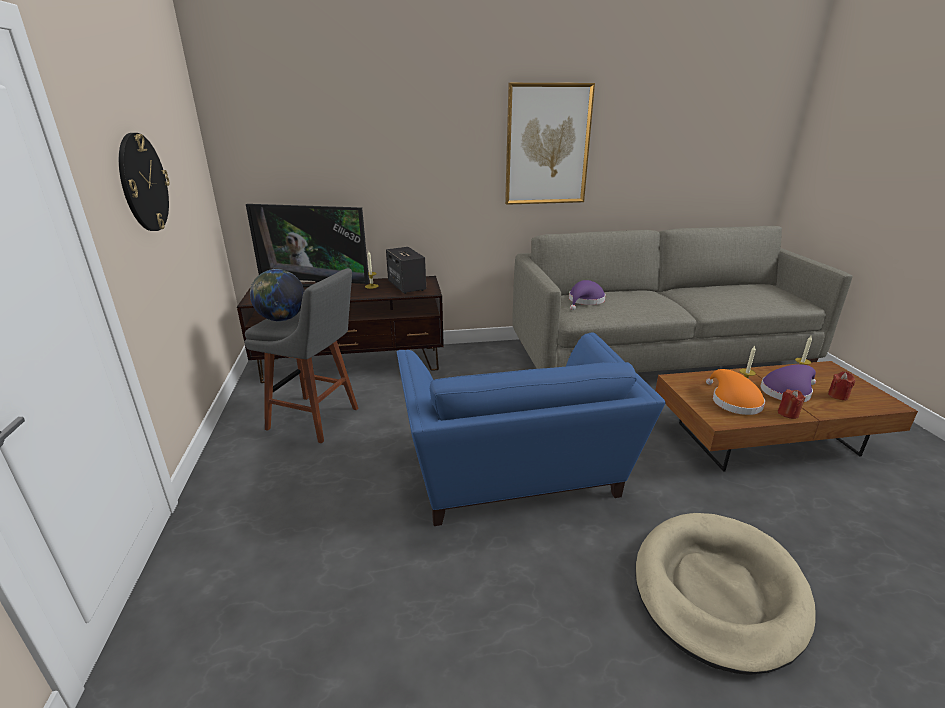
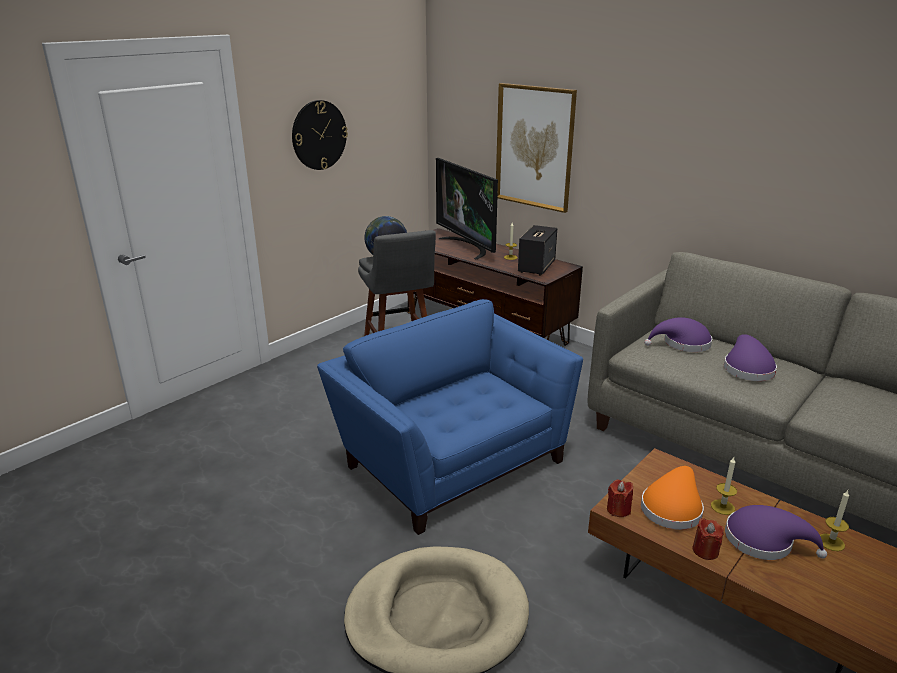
camera: 50 degrees right, 0 degrees up
blue armchair [397,332,666,526] -> blue armchair turned 105 degrees clockwise [317,299,583,535]
picture [505,83,595,205] -> picture moved to [496,83,577,213]
red candle [828,371,855,401] -> red candle moved to [607,480,633,517]
none -> purple hat [724,334,777,381]

